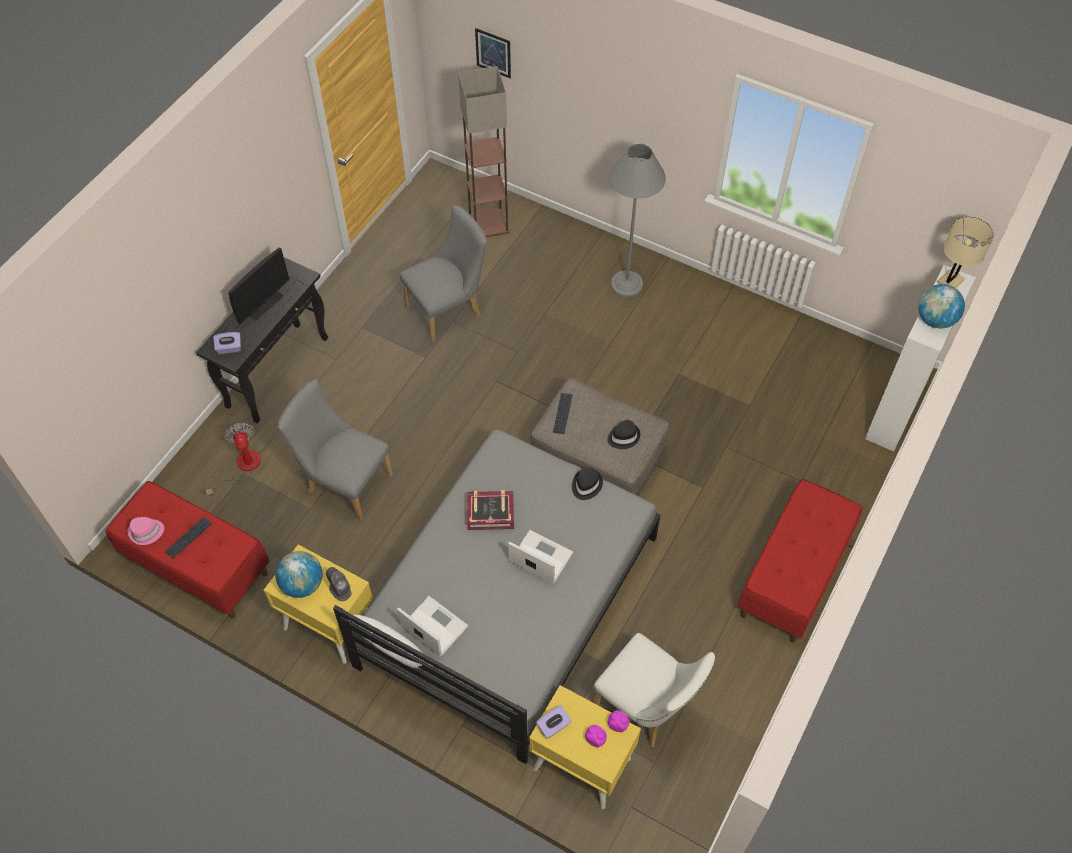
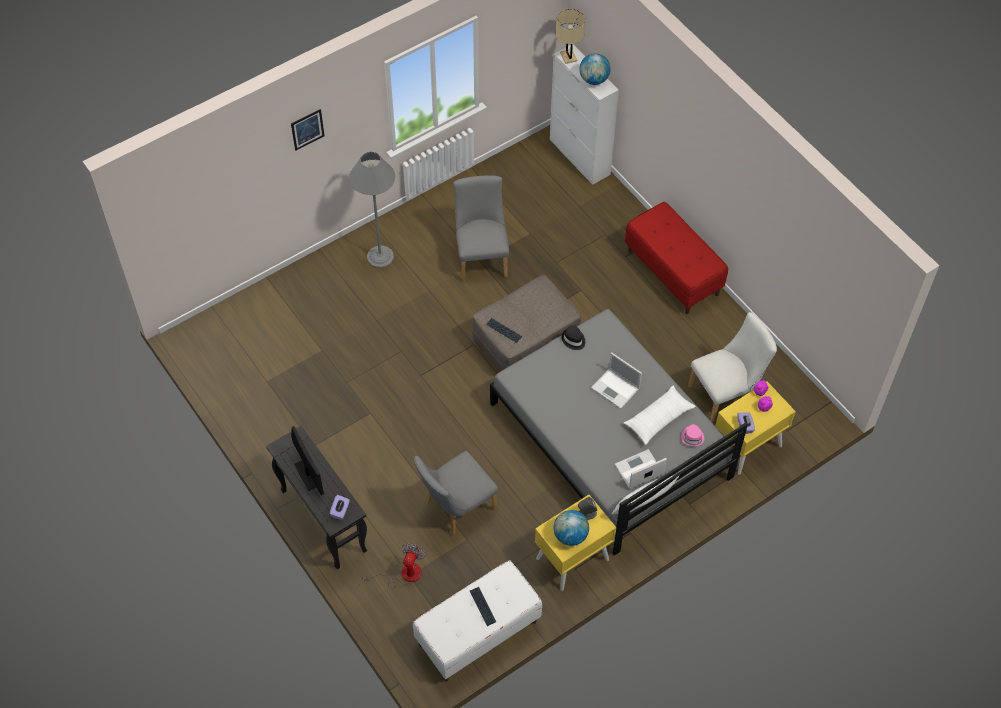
camera: 65 degrees left, 0 degrees up
red bench [105,481,269,618] -> white bench [413,560,542,681]
pink hat [127,517,164,545] -> pink hat moved to [681,424,705,446]
fan [205,423,261,496] -> fan turned 105 degrees clockwise [362,543,425,588]
grey chair [400,205,487,342] -> grey chair moved to [453,175,509,281]
floor lamp [458,66,509,237] -> none
book [467,490,514,530] -> none
picture [475,28,511,78] -> picture moved to [291,109,325,151]
laptop [508,530,573,584] -> laptop turned 105 degrees counterclockwise [591,352,642,409]
black hat [607,420,640,449] -> none
none -> white pillow [624,386,696,445]

